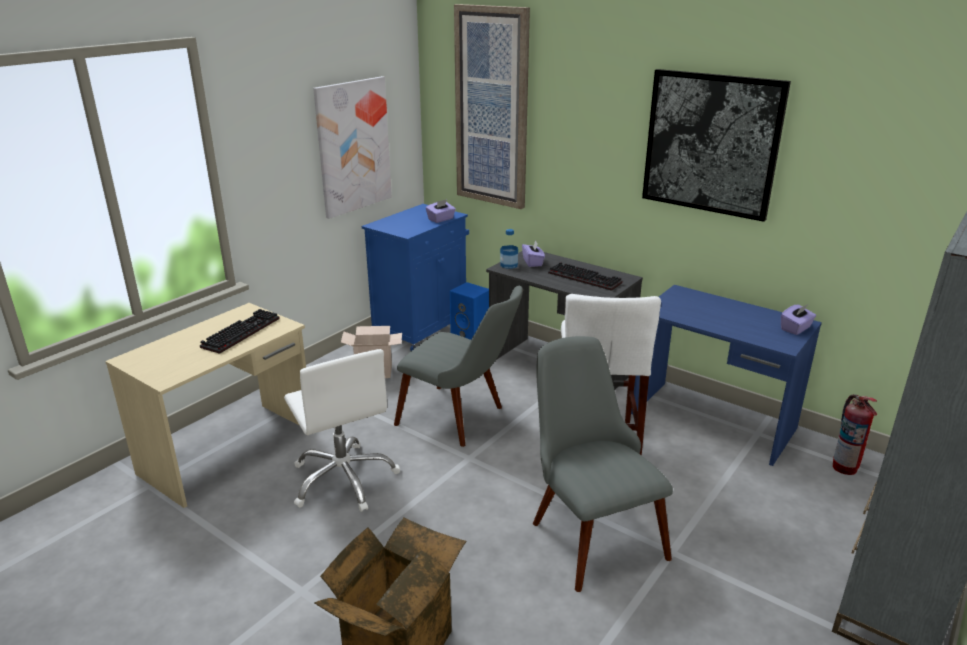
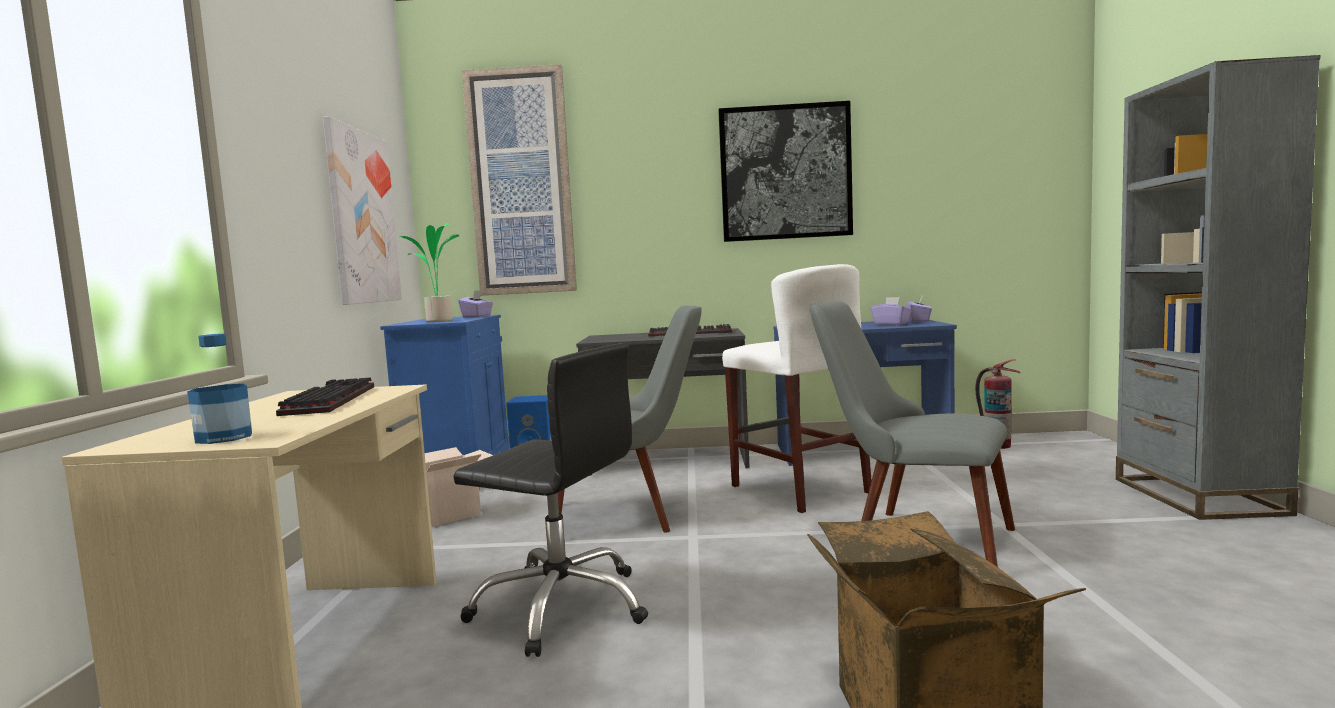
camera: 35 degrees left, 20 degrees down
white office chair [284,349,400,512] -> black office chair [453,343,648,657]
bottle [500,229,518,269] -> bottle moved to [187,333,252,444]
purple tissue box [522,241,545,267] -> purple tissue box moved to [870,297,912,325]
none -> potted plant [400,223,459,322]

